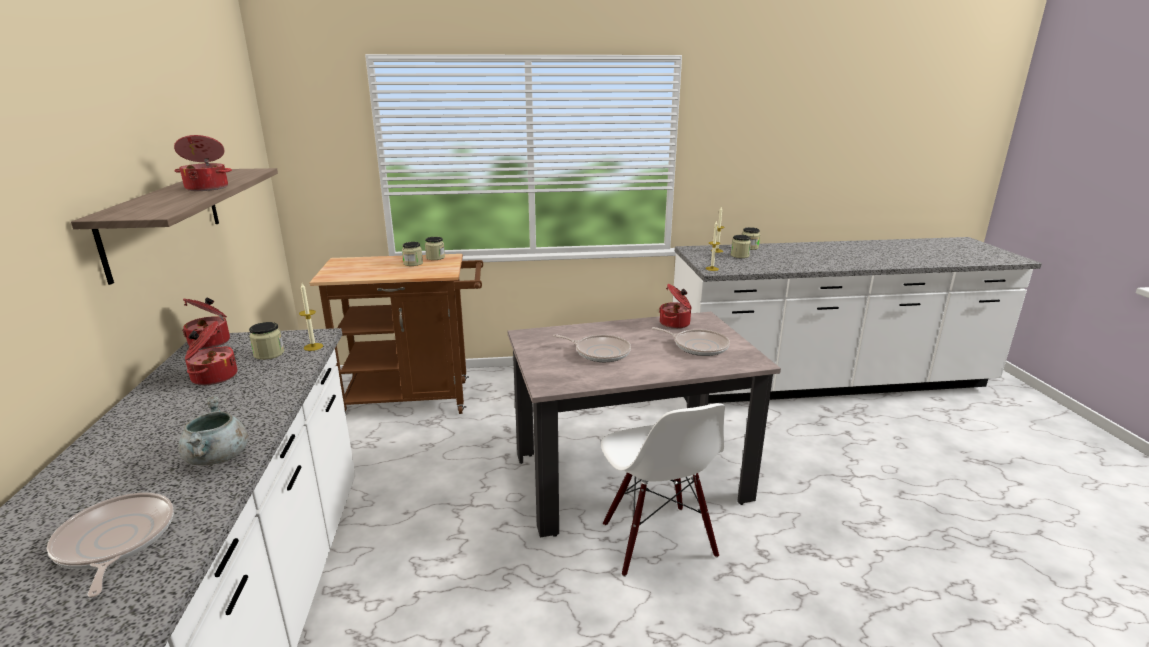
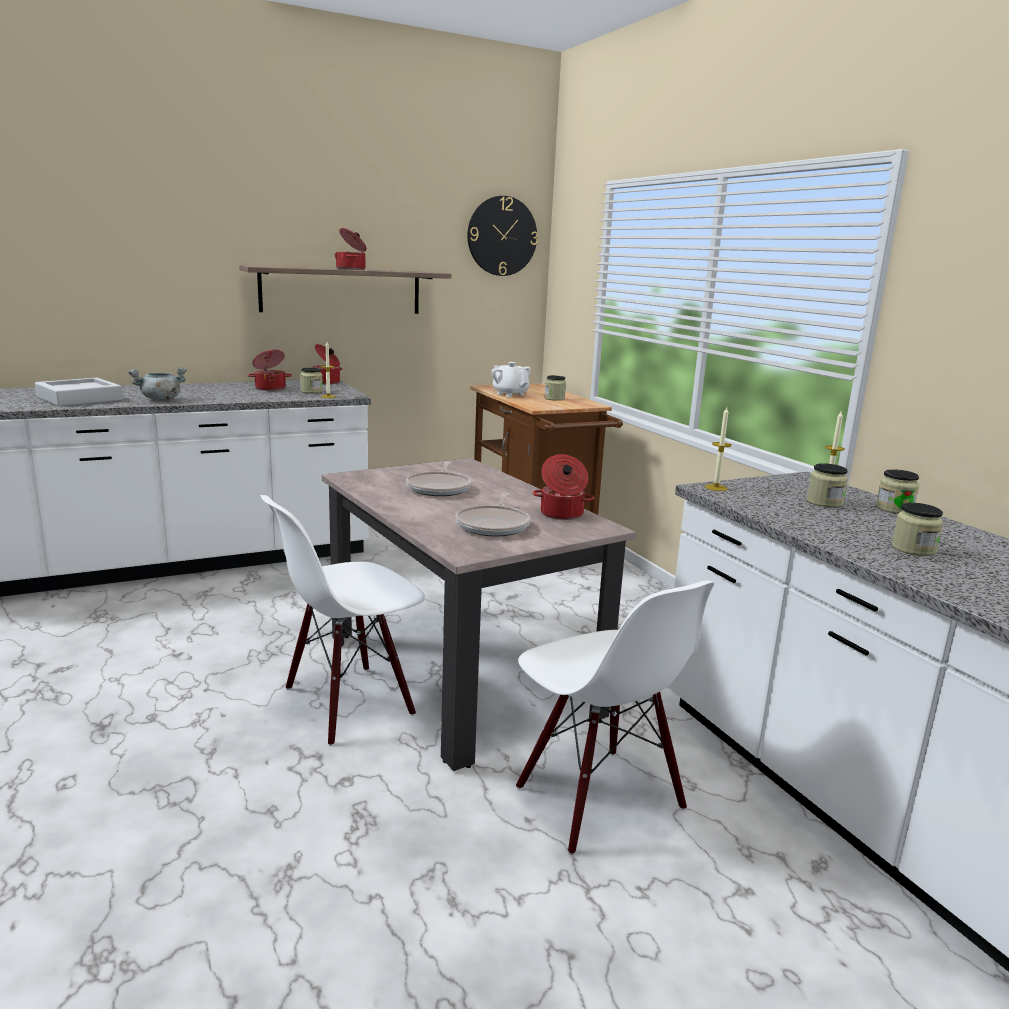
camera: 70 degrees right, 5 degrees down
frying pan [47,493,174,597] -> grey tray [35,378,123,406]
jar [425,237,445,260] -> jar moved to [892,503,943,556]
none -> wall clock [467,196,538,276]
none -> white teapot [491,362,531,397]
none -> white chair [516,581,715,855]

